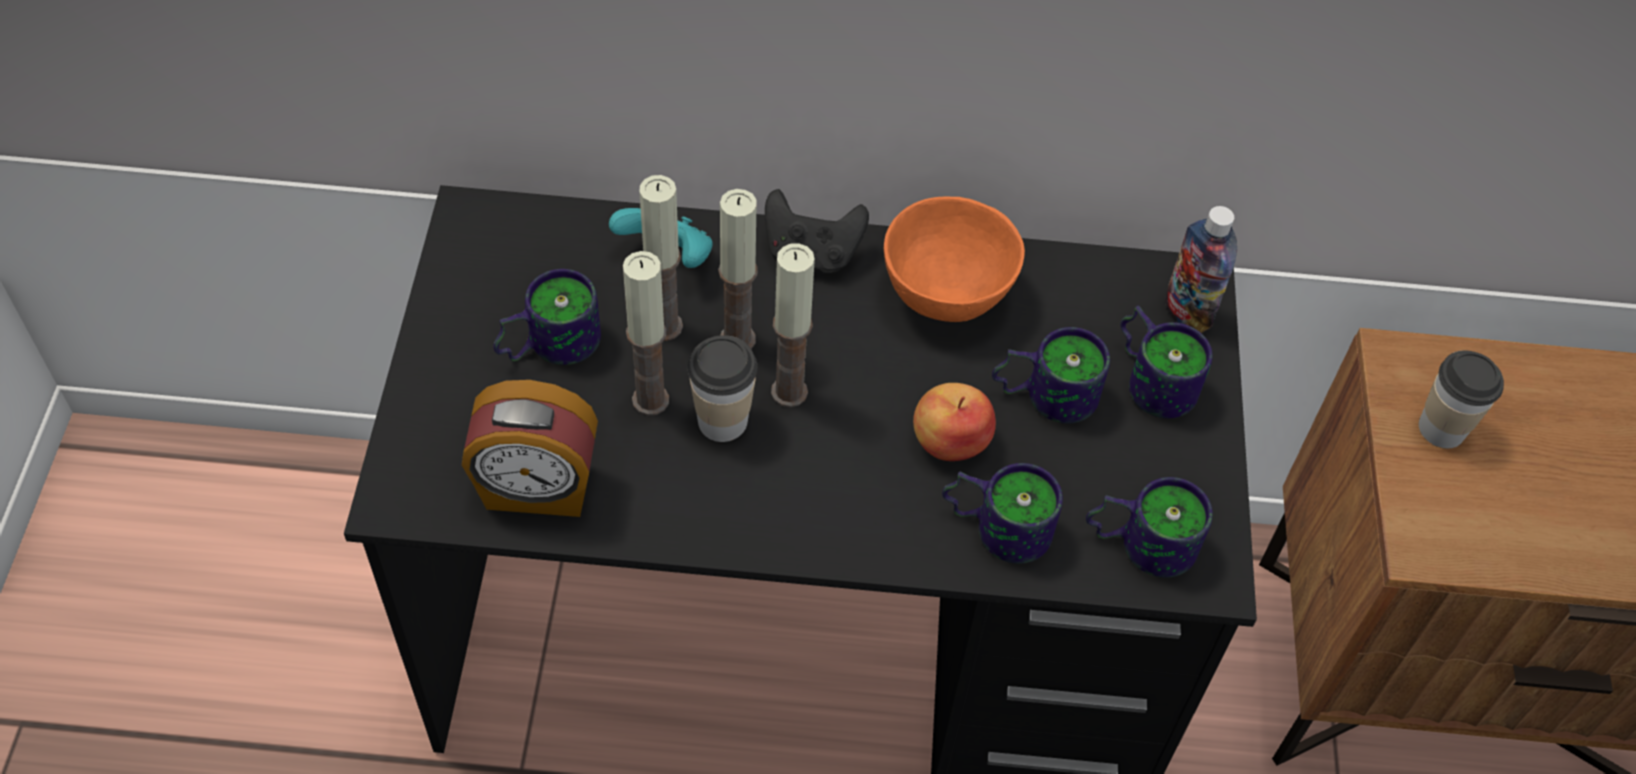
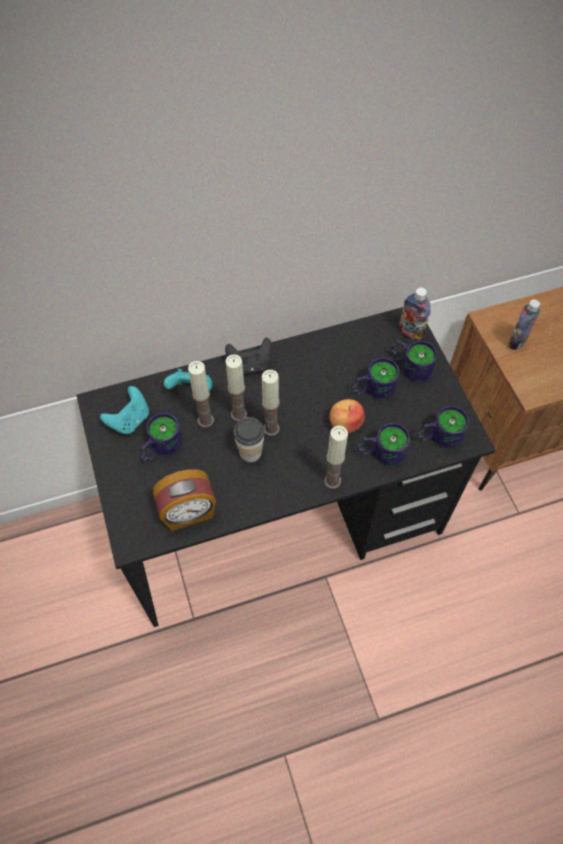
camera: 20 degrees left, 5 degrees up
candle [623,251,669,416] -> candle moved to [324,425,348,489]
orange bowl [884,196,1025,322] -> none
cup [1419,351,1504,448] -> bottle [508,299,540,350]
none -> turquoise game controller [100,386,149,434]

